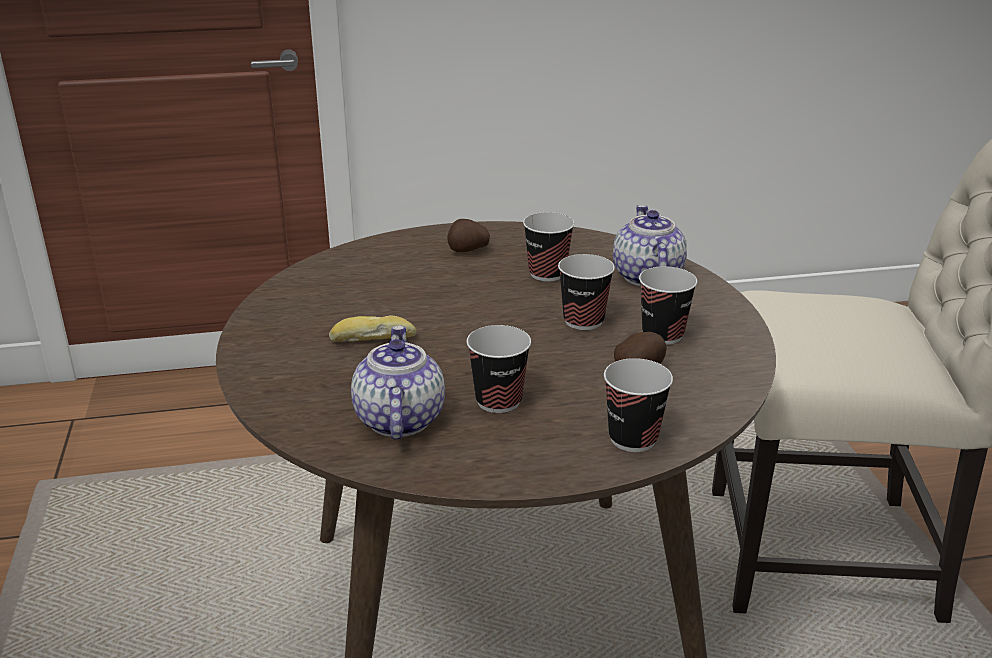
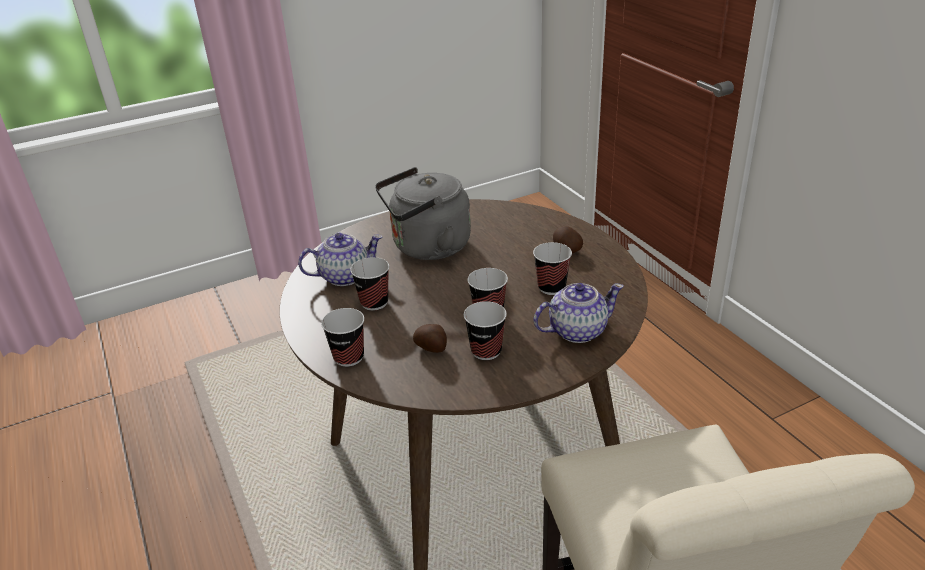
camera: 75 degrees right, 5 degrees up
bread [329,315,416,342] -> grey kettle [375,167,471,260]

